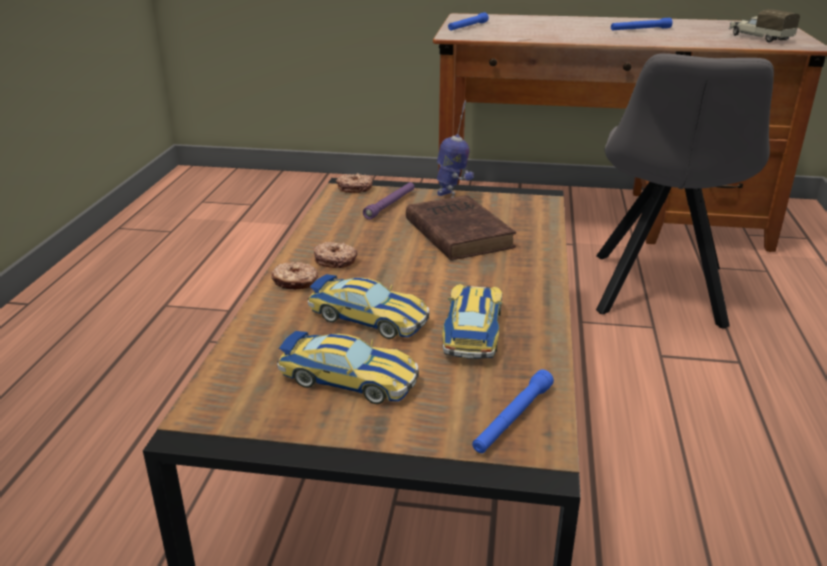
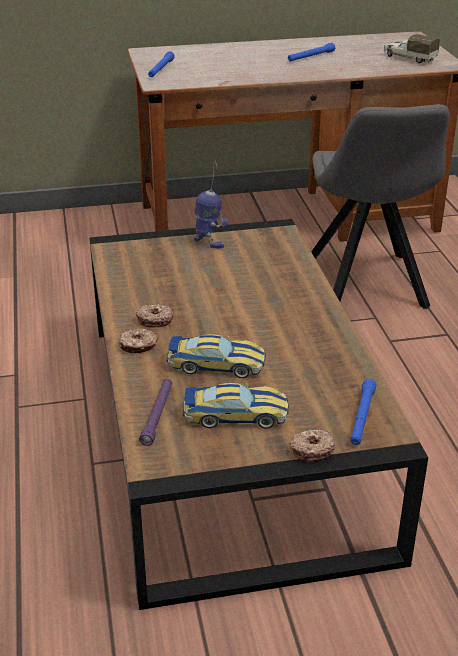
camera: 20 degrees left, 5 degrees up
donut [336,173,373,193] -> donut moved to [290,429,335,462]
purple flashlight [363,182,414,220] -> purple flashlight moved to [139,379,172,446]
brown book [406,195,516,261] -> none
toy car [442,284,503,359] -> none

